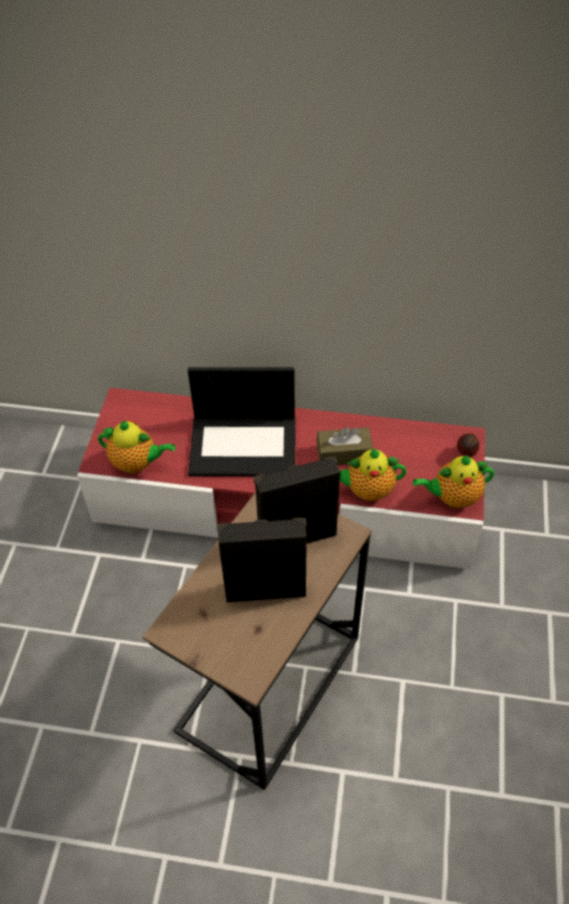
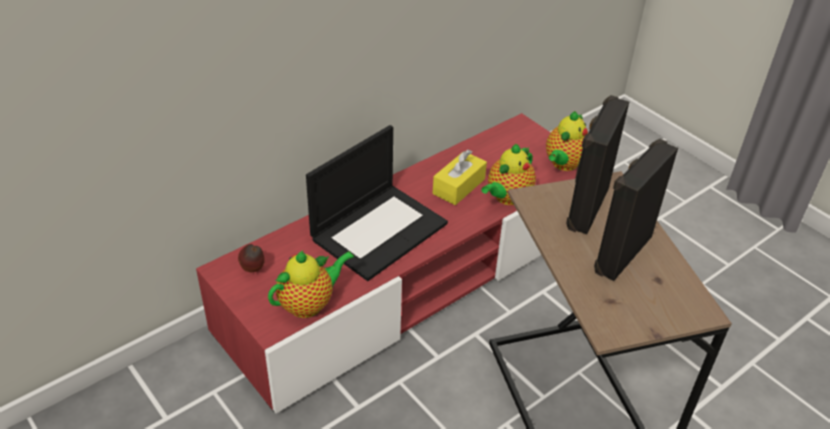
camera: 50 degrees left, 10 degrees down
brown tissue box [317,427,373,465] -> yellow tissue box [433,149,487,205]
apple [457,433,480,457] -> apple moved to [238,244,265,272]

